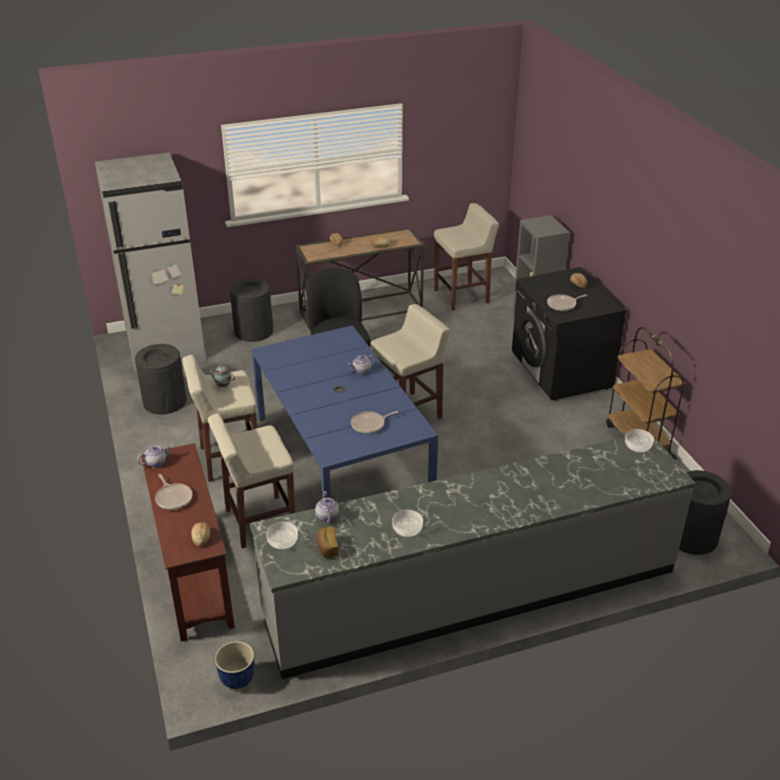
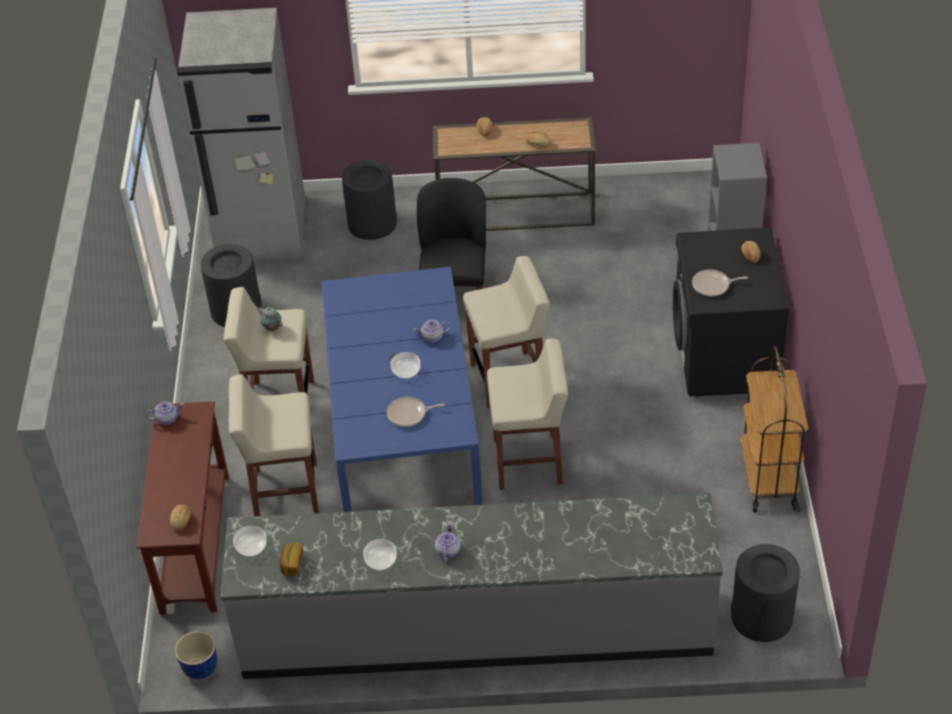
camera: 20 degrees right, 10 degrees up
frying pan [155,474,192,510] -> none
teapot [315,491,339,524] -> teapot moved to [435,523,461,562]
beige stool [434,203,499,311] -> beige stool moved to [487,339,568,490]
bowl [625,429,654,453] -> bowl moved to [391,352,420,379]

